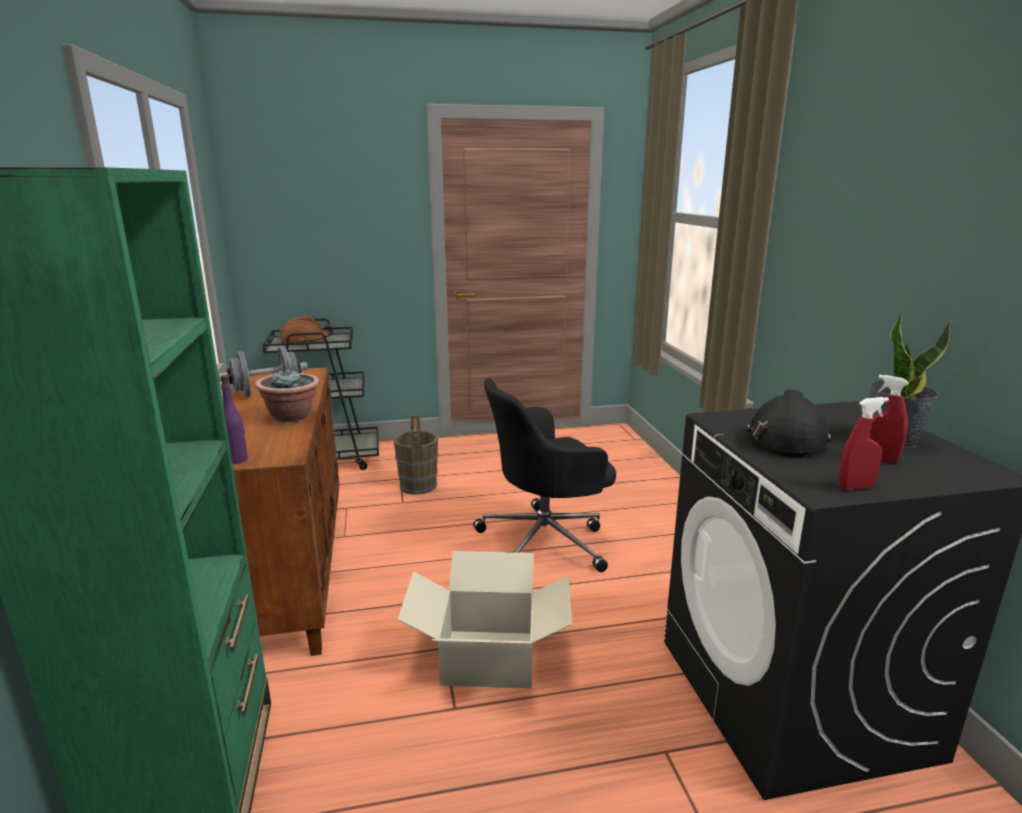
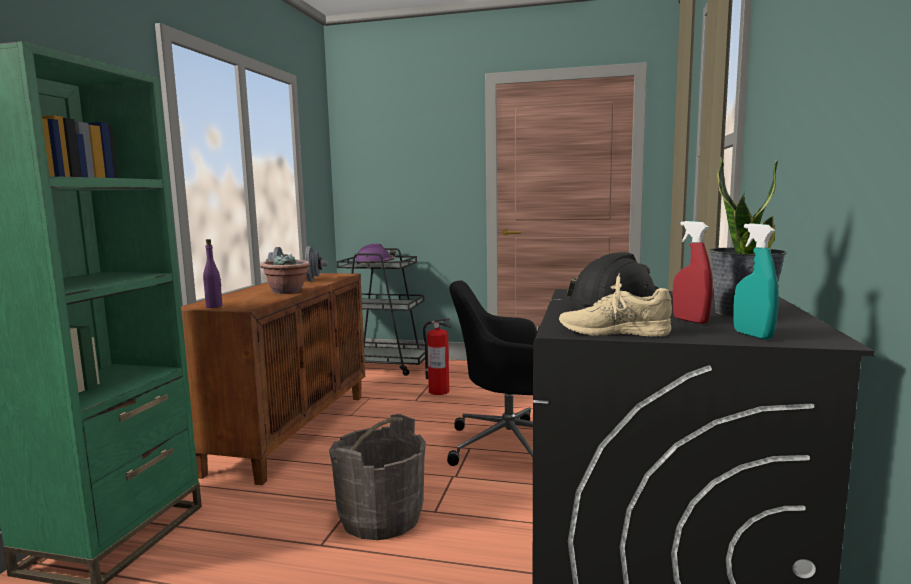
camera: 25 degrees right, 10 degrees down
brown hard hat [279,316,332,343] -> purple hard hat [356,244,396,264]
brown bucket [394,415,438,495] -> fire extinguisher [423,318,452,395]
cardboard box [398,551,572,689] -> grey bucket [329,414,426,540]
red spray bottle [838,397,889,490] -> beige shoe [559,273,672,337]
none -> turquoise spray bottle [733,223,779,340]

